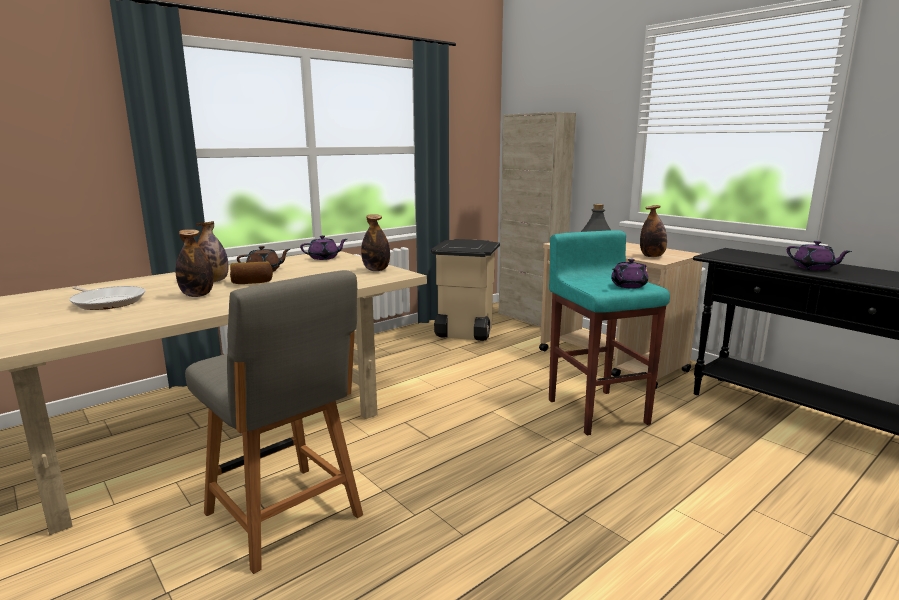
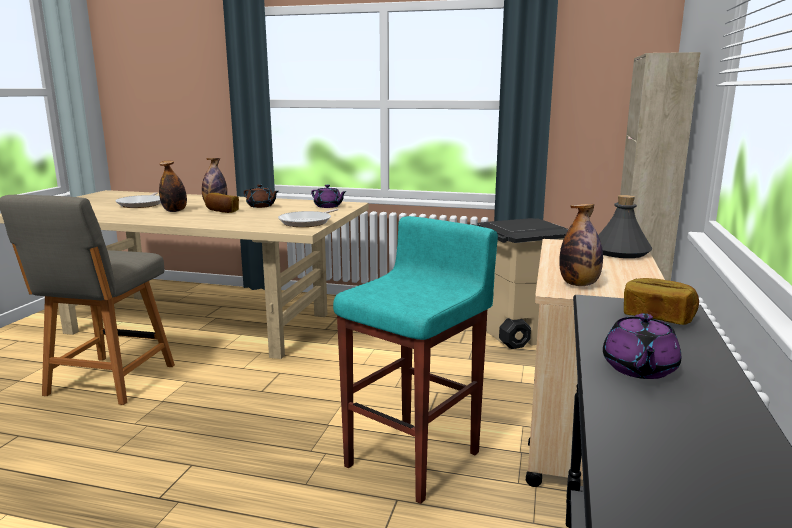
camera: 55 degrees right, 0 degrees up
bottle [361,214,390,271] -> frying pan [278,209,339,227]
purple teapot [611,259,648,289] -> none
none -> bread [624,278,699,325]

